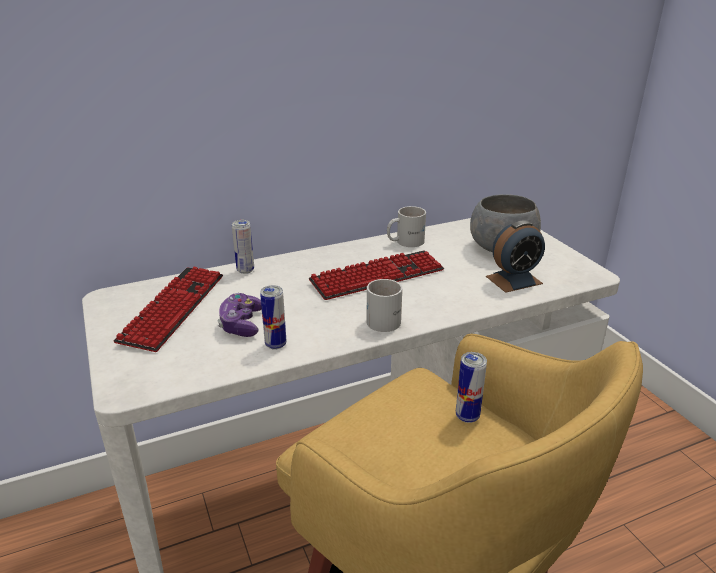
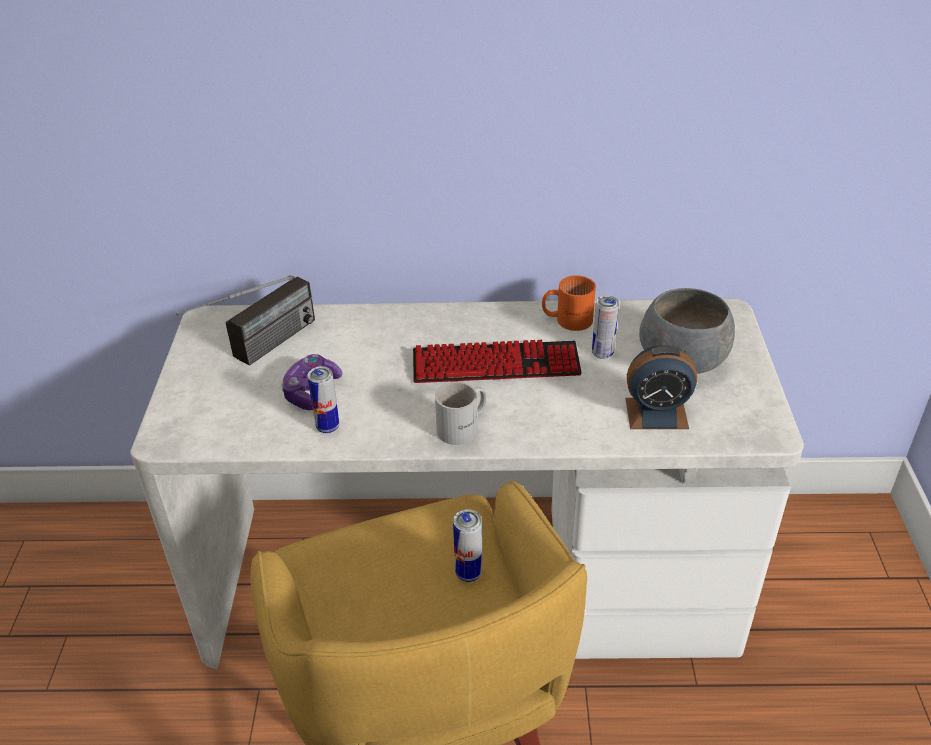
camera: 25 degrees right, 10 degrees up
keyboard [114,266,223,352] -> radio [176,275,315,366]
can [232,220,254,274] -> can moved to [592,295,619,359]
white mug [387,206,426,247] -> orange mug [542,275,596,331]

